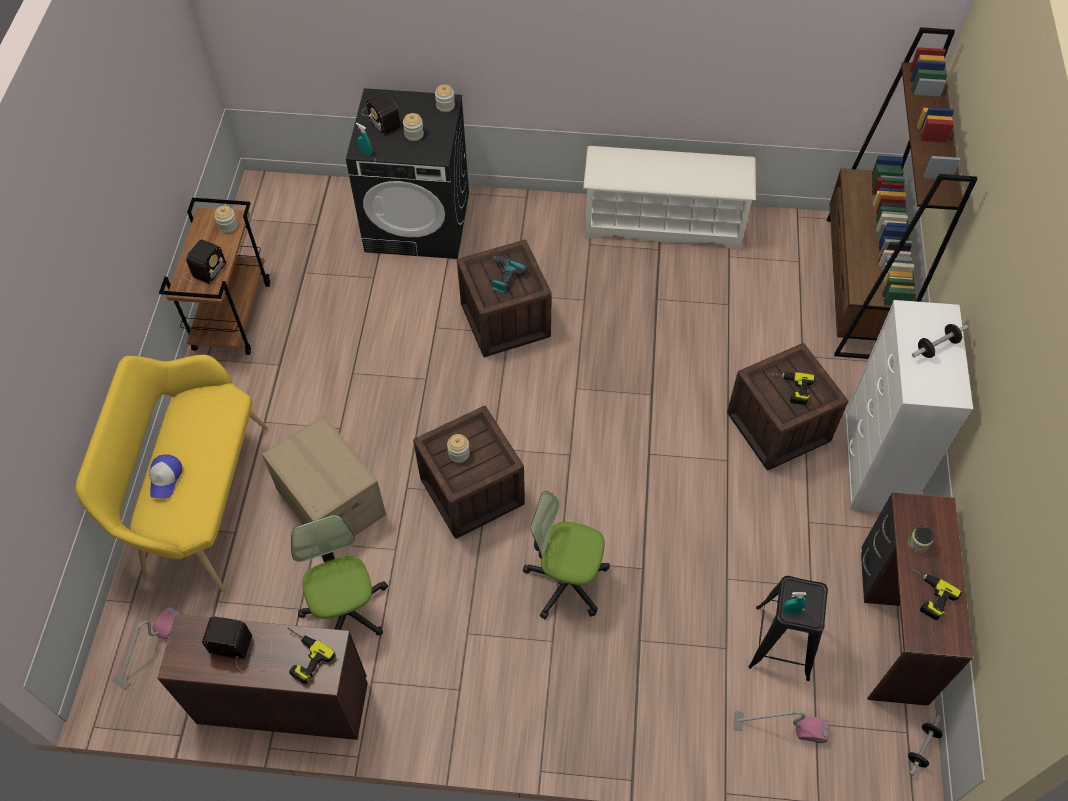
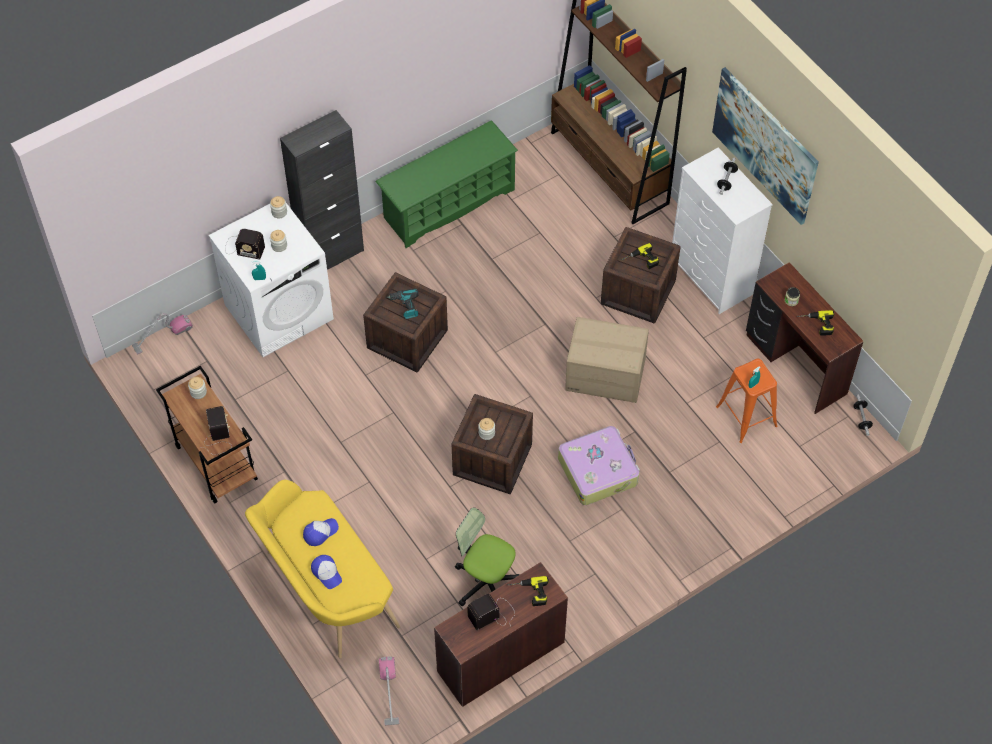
camera: 40 degrees left, 0 degrees up
cardboard box [262,415,386,536] -> cardboard box moved to [565,317,649,403]
black washing machine [346,88,469,259] -> white washing machine [209,203,334,357]
office chair [523,491,610,619] -> suitcase [558,426,640,505]
white shoe rack [583,146,756,250] -> green shoe rack [376,121,518,248]
vacuum cleaner [734,711,829,743] -> vacuum cleaner moved to [132,313,193,354]
black stool [748,576,828,681] -> orange stool [716,359,778,443]
none -> black cabinet [280,110,364,270]
none -> cap [303,518,339,546]
none -> picture [712,67,819,225]

